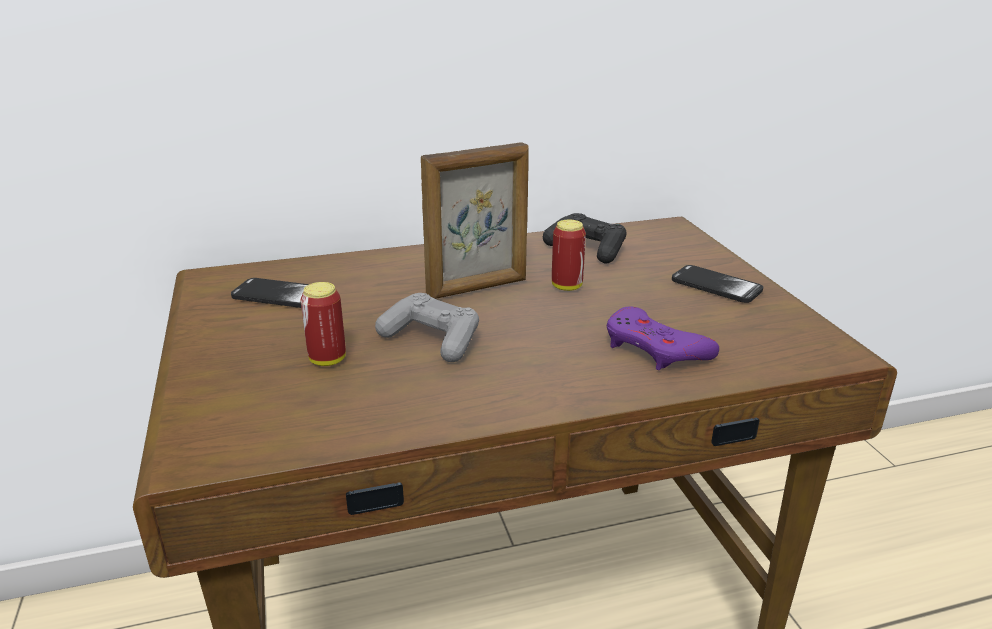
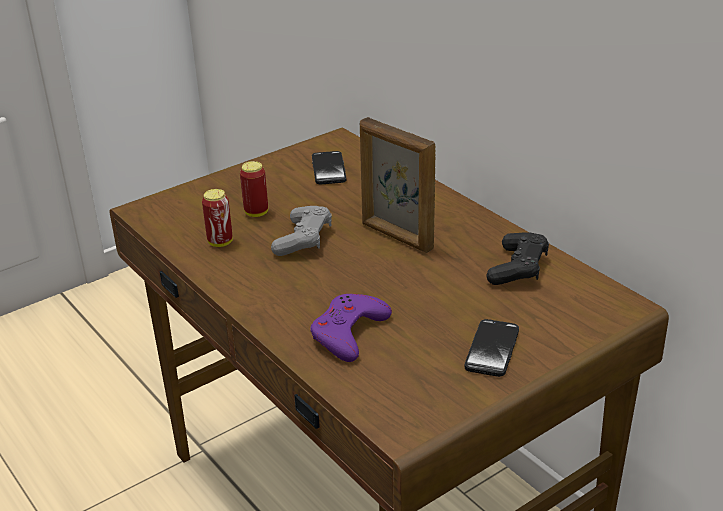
camera: 70 degrees right, 5 degrees up
can [552,220,586,291] -> can moved to [202,189,233,247]

